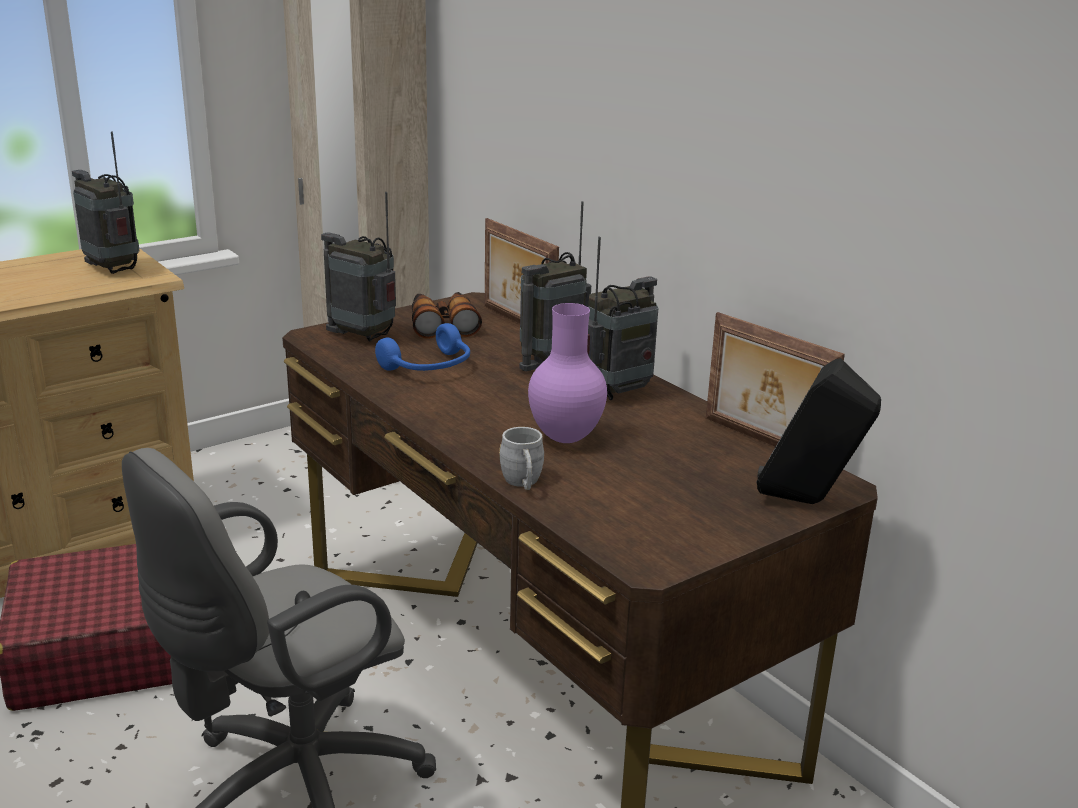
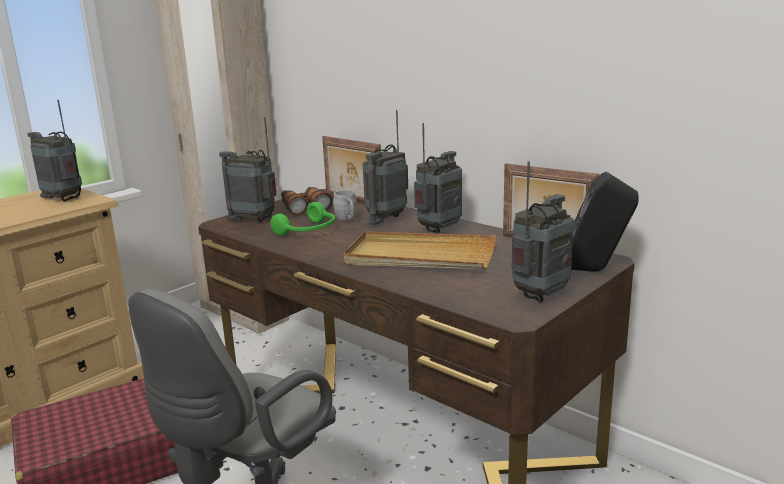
camera: 10 degrees left, 5 degrees down
blue headphones [375,323,470,371] -> green headphones [270,202,335,236]
grey mug [499,427,544,490] -> grey mug moved to [333,190,357,220]
purple vase [528,303,607,443] -> beige tray [344,232,496,269]
none -> radio [512,161,574,303]

